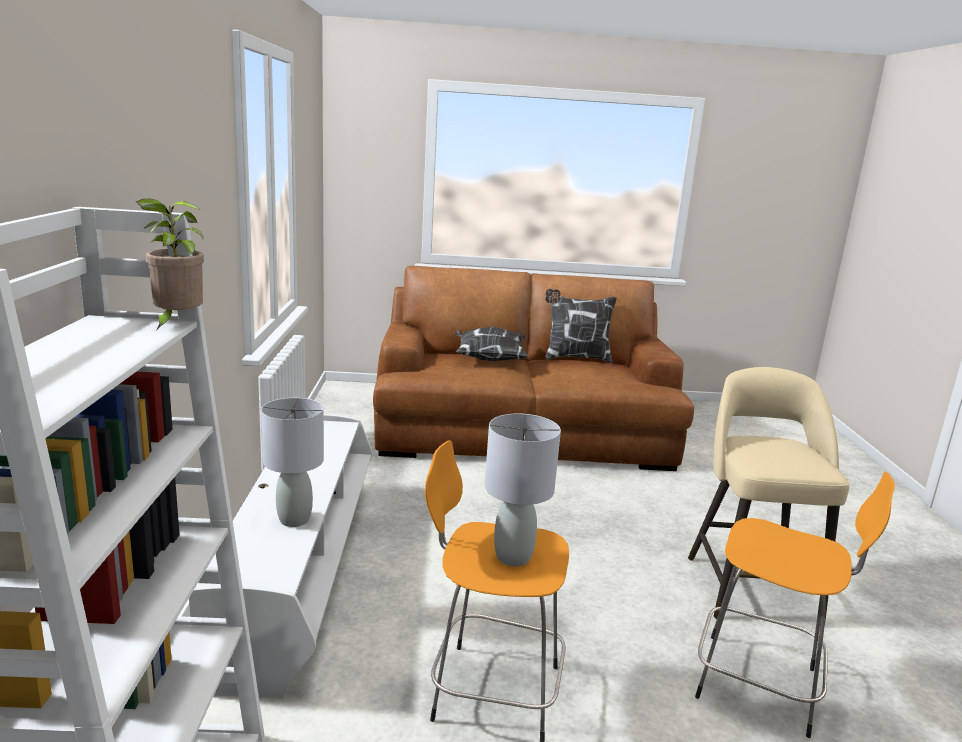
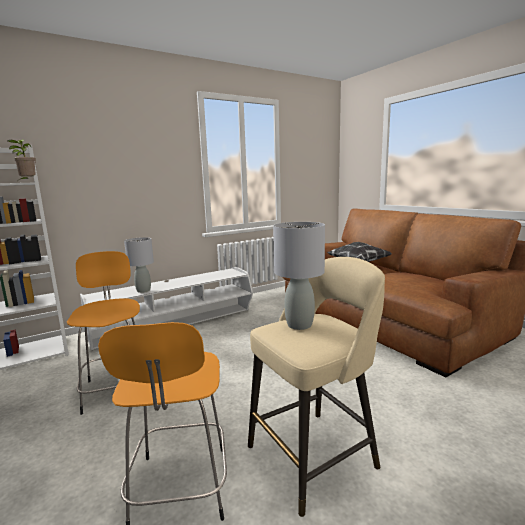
camera: 60 degrees right, 5 degrees down
grey table lamp [485,413,561,566] -> grey table lamp moved to [273,222,325,330]
pillow [545,289,617,363] -> none

